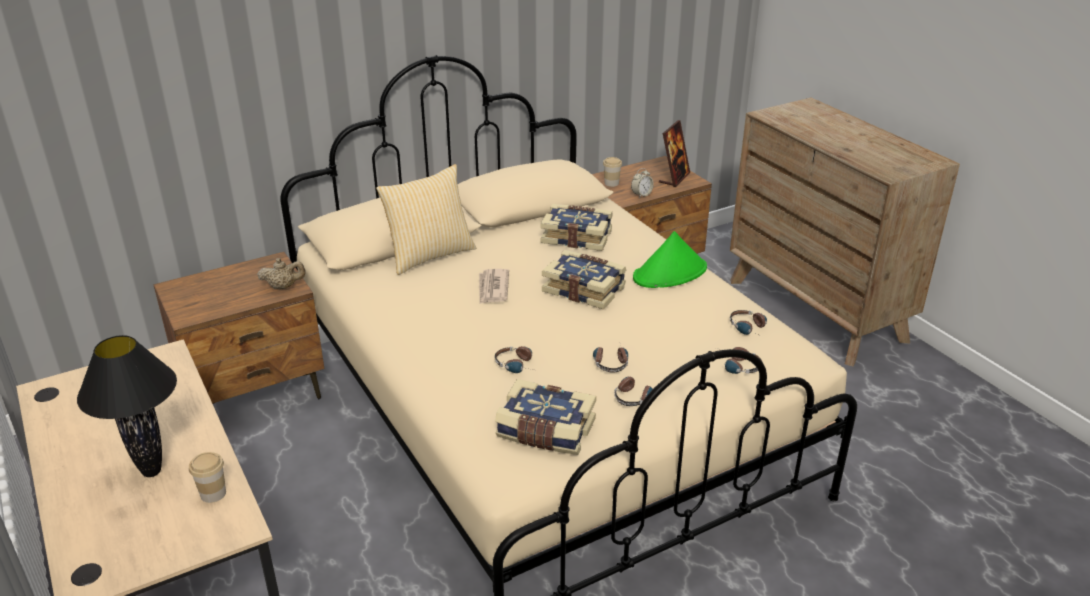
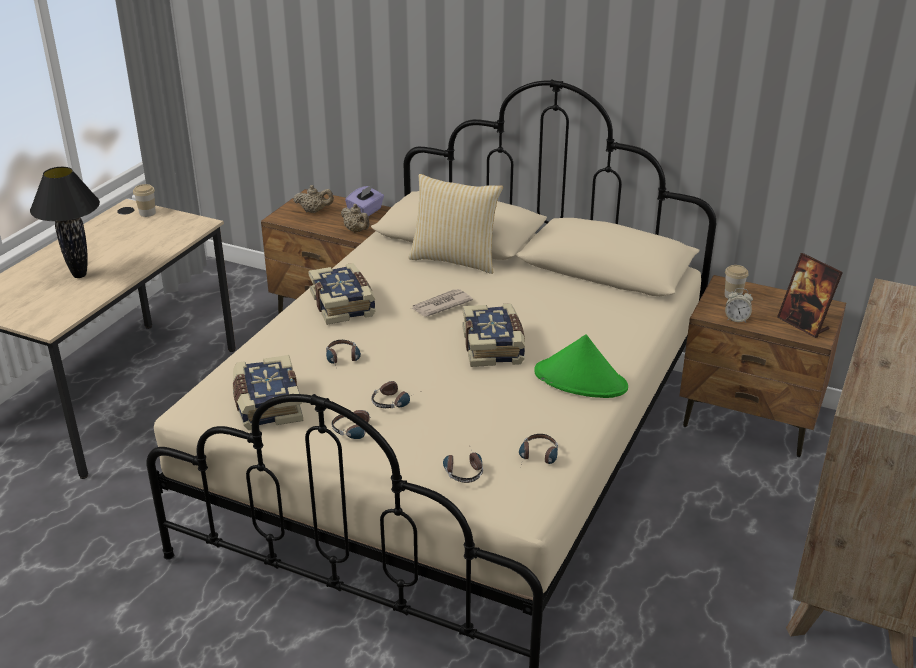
camera: 55 degrees right, 0 degrees up
cup [189,452,226,503] -> cup moved to [133,184,156,217]
book [540,204,613,251] -> book moved to [308,263,376,325]
picture frame [659,120,690,187] -> picture frame turned 60 degrees clockwise [777,253,843,338]
none -> beige teapot [293,185,334,213]
none -> purple tissue box [345,185,384,216]

